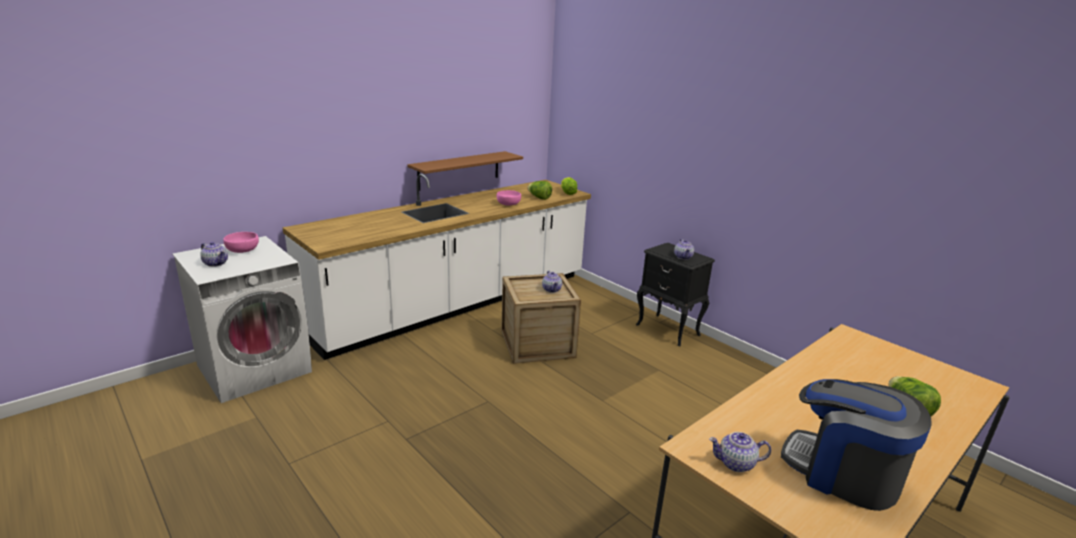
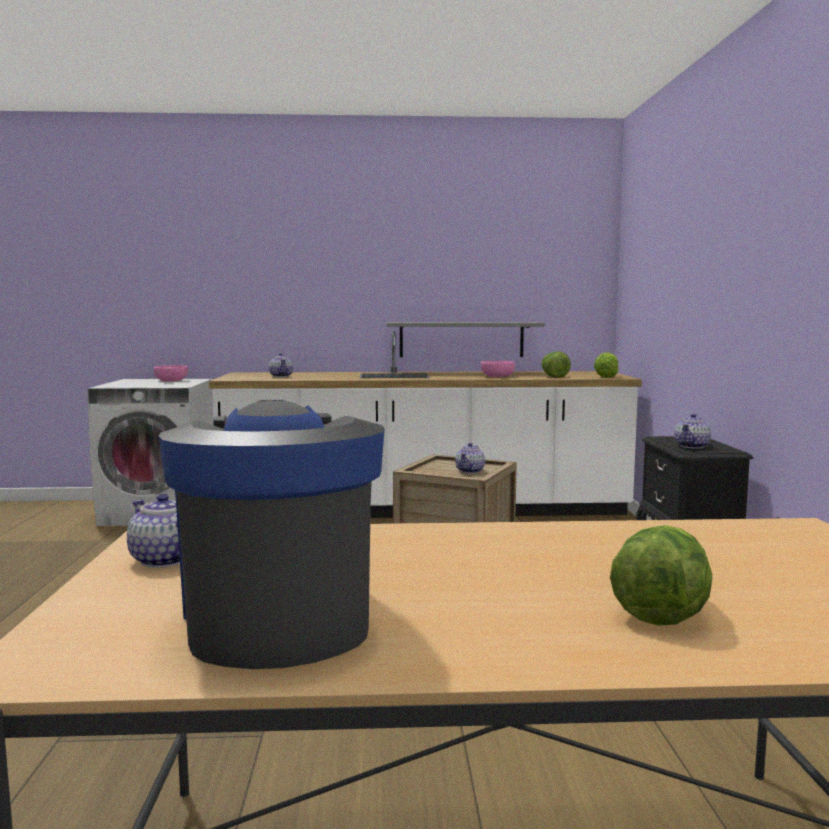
camera: 40 degrees right, 15 degrees down
teapot [201,242,228,267] -> teapot moved to [269,353,293,377]
brown shelf [408,151,523,191] -> grey shelf [387,322,545,357]

